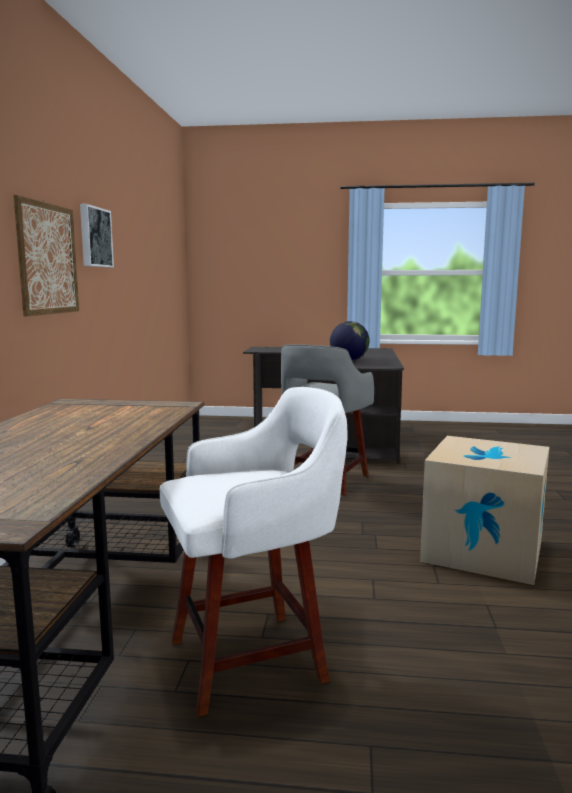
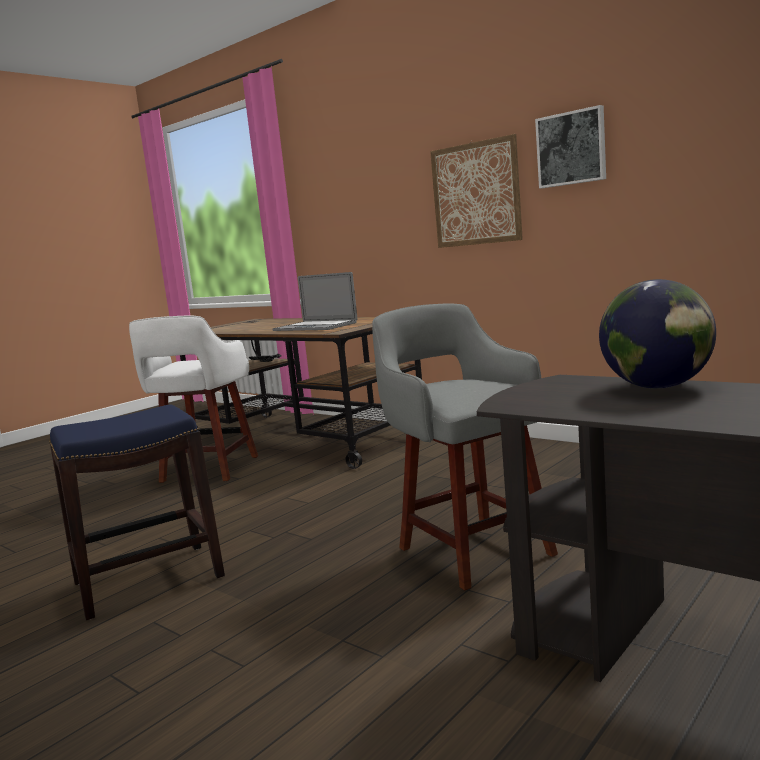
camera: 125 degrees right, 0 degrees up
cardboard box [420,436,549,585] -> stool [49,404,225,620]
none -> laptop [273,272,357,331]

